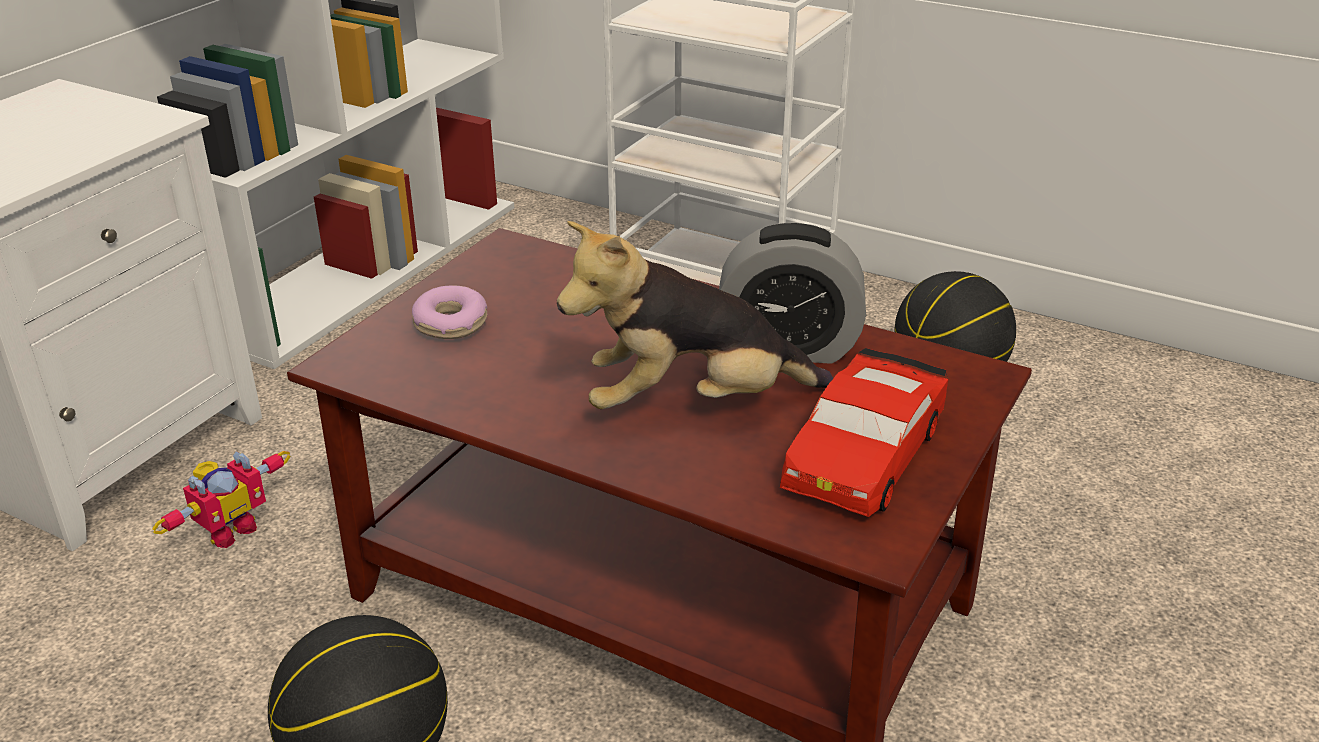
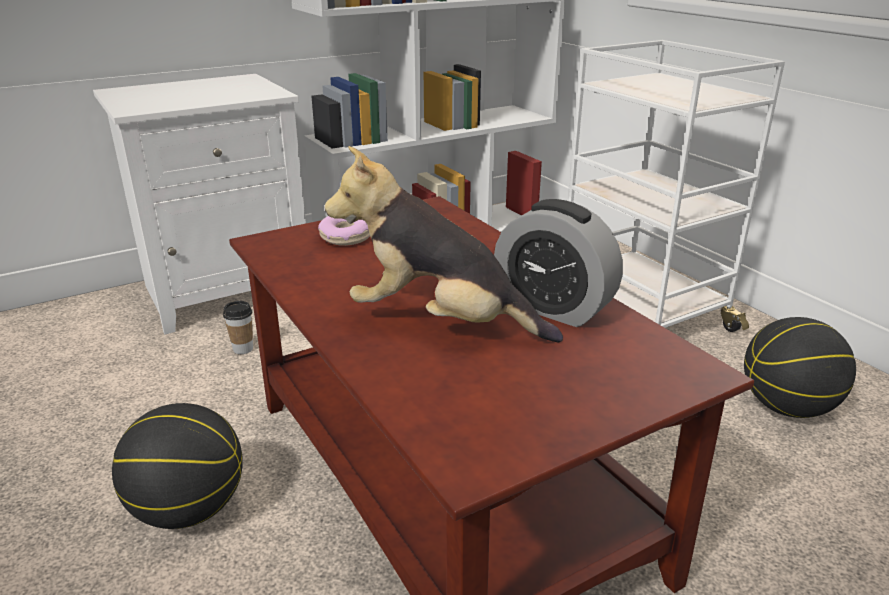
camera: 30 degrees right, 5 degrees down
toy robot [152,451,291,548] -> cup [223,301,253,354]
red toy car [780,348,948,517] -> none

